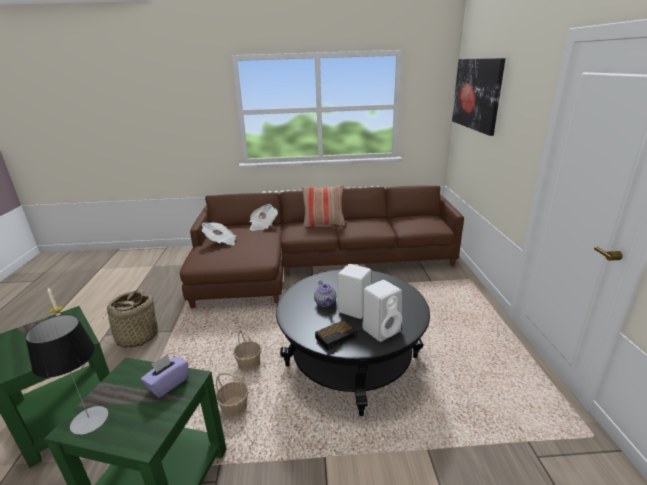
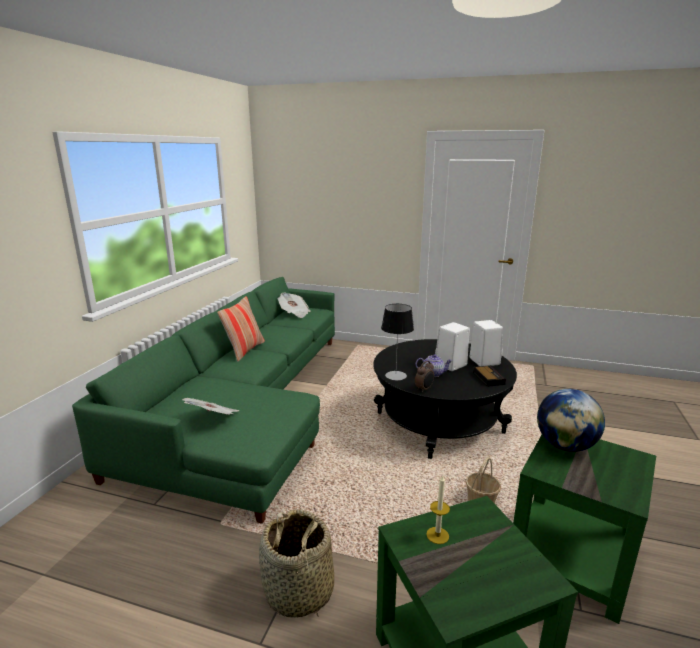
camera: 70 degrees left, 5 degrees down
table lamp [25,315,108,435] -> table lamp moved to [381,304,414,381]
purple tissue box [141,354,188,398] -> globe [537,389,605,452]
brown sofa [180,186,464,308] -> green sofa [72,277,335,524]
basket [233,329,261,371] -> none
newspaper [249,204,278,231] -> newspaper moved to [278,292,311,318]
picture [452,58,506,136] -> none
none -> alarm clock [415,361,434,392]

